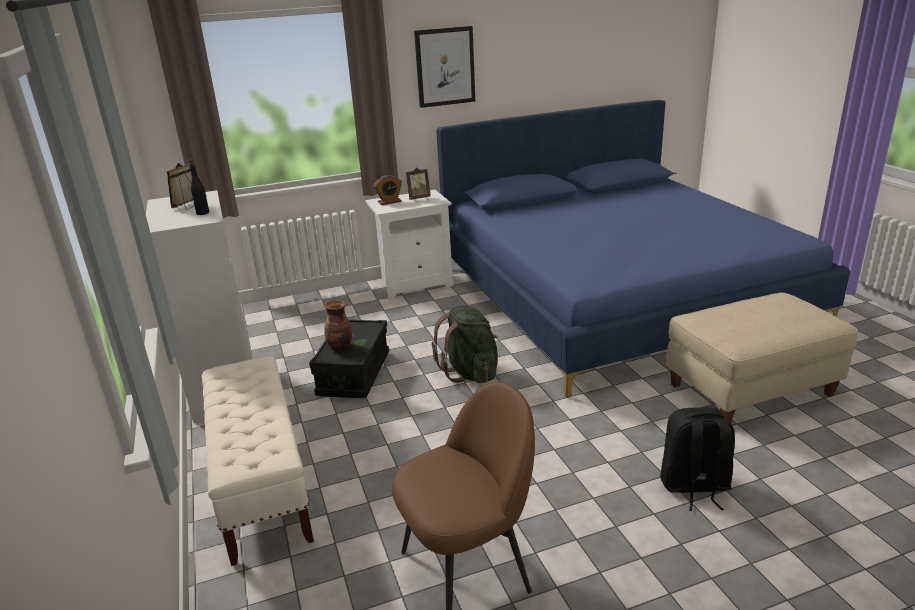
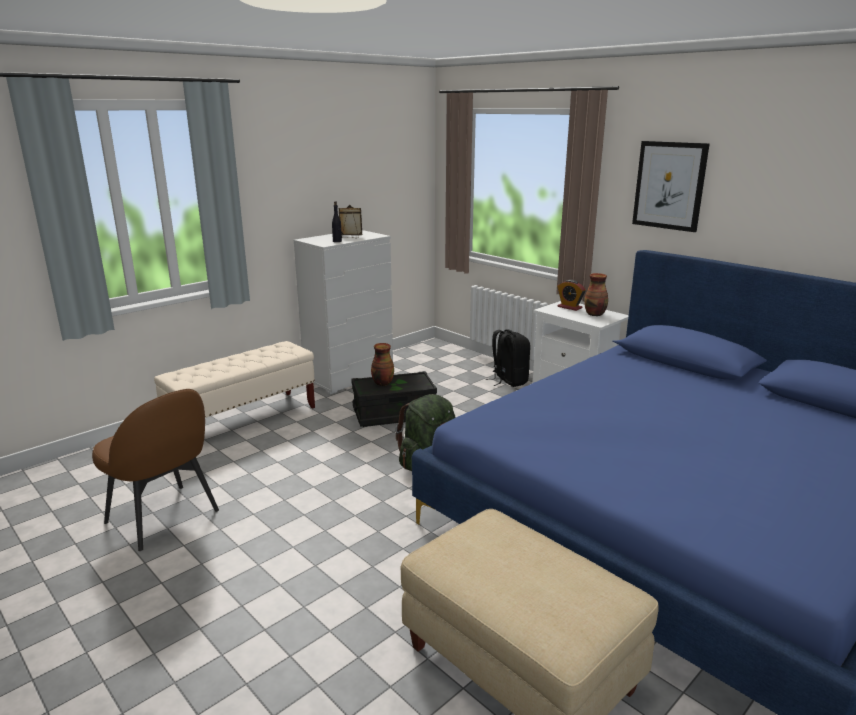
camera: 65 degrees right, 5 degrees down
picture frame [406,167,431,200] -> vase [584,273,608,316]
black backpack [660,407,735,511] -> black backpack moved to [486,329,530,387]

